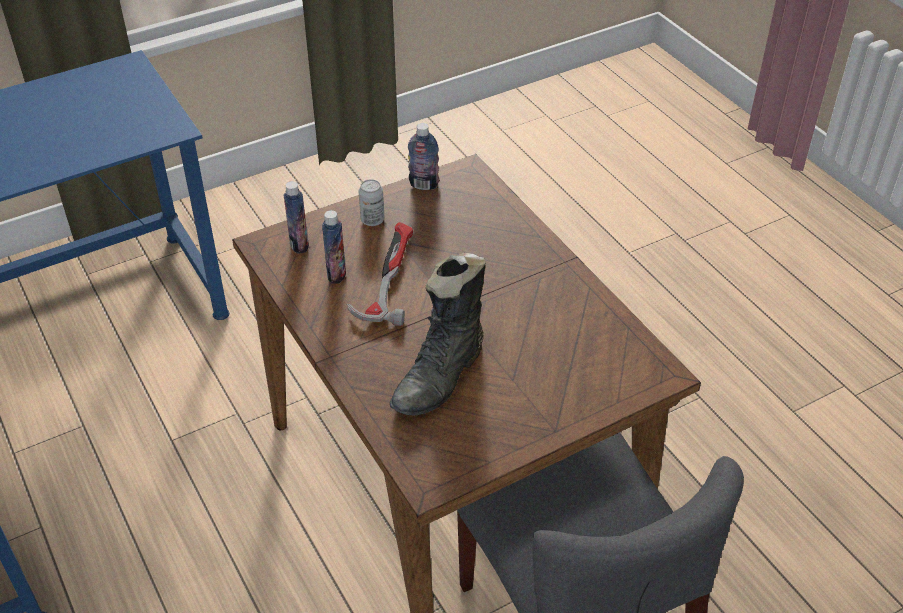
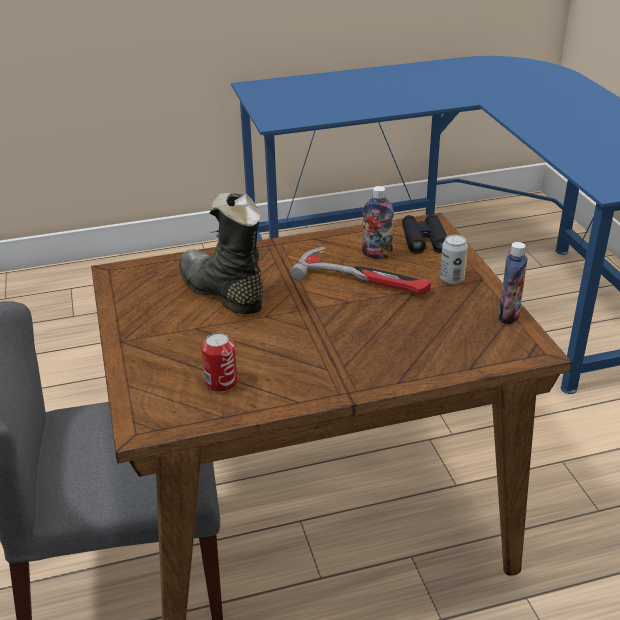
camera: 105 degrees right, 10 degrees down
bottle [284,181,309,254] -> black binoculars [402,214,447,254]
none -> can [201,333,237,392]

